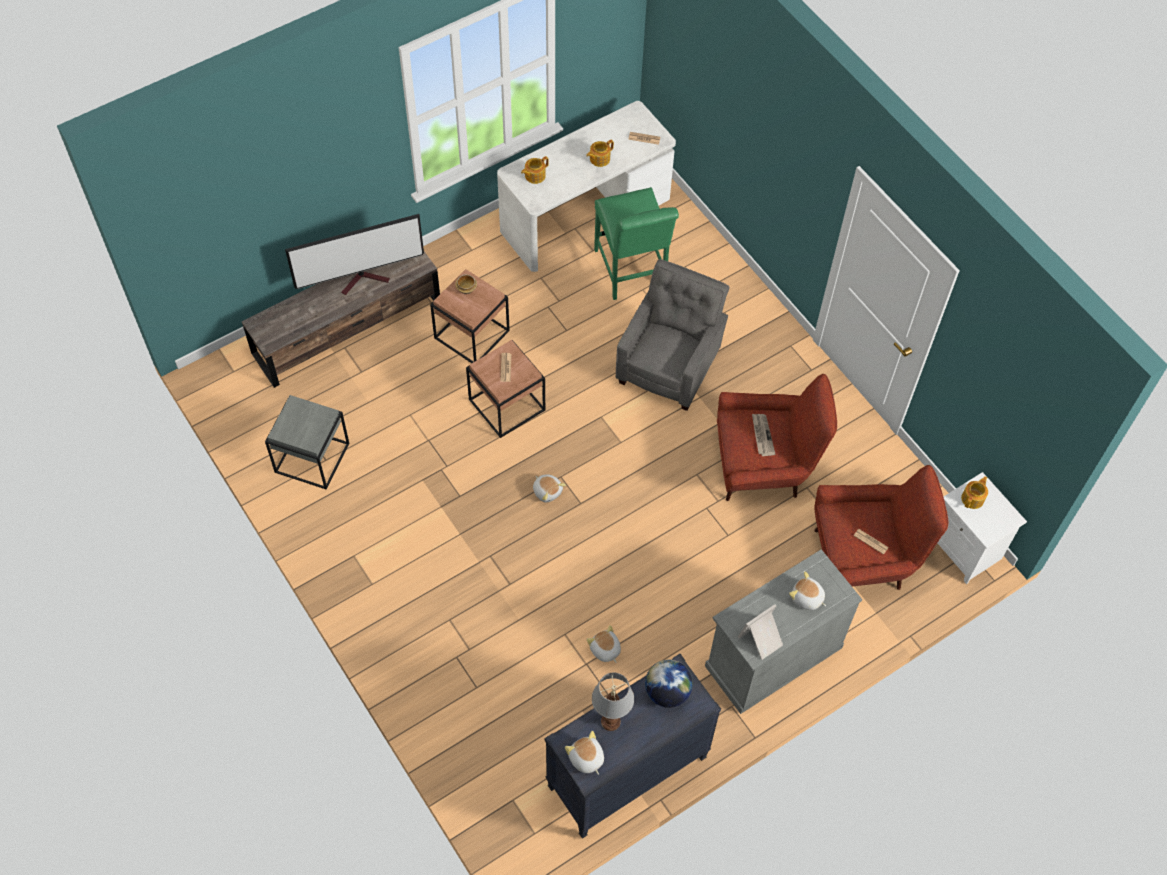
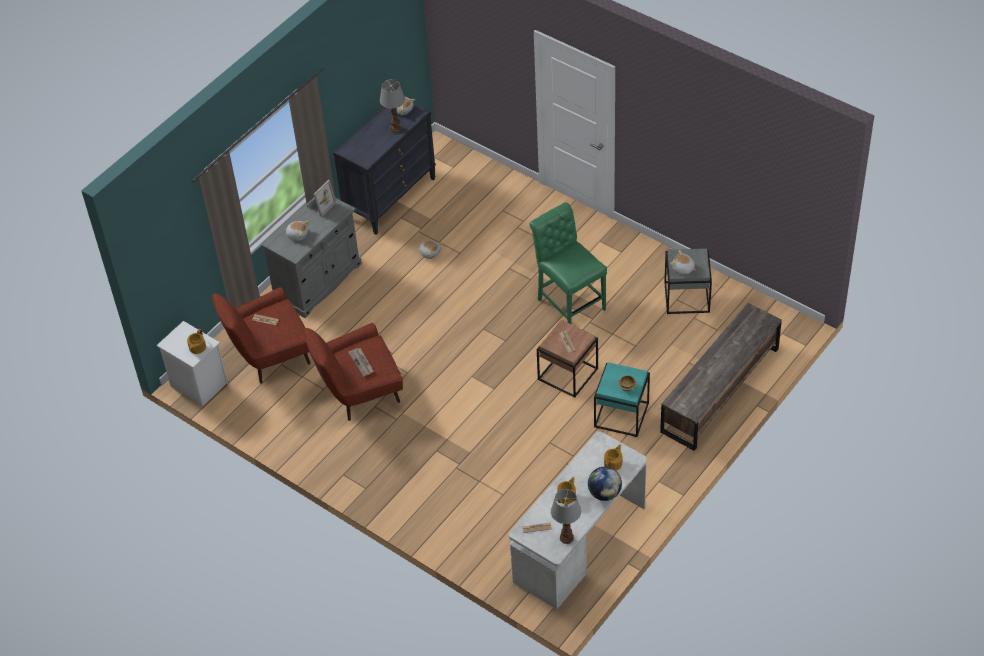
camera: 165 degrees right, 10 degrees down
television [285,214,424,295] -> none
brown side table [430,269,510,363] -> turquoise side table [594,362,650,437]
plush toy [533,474,566,502] -> plush toy moved to [670,250,696,274]
green chair [594,187,679,300] -> green chair moved to [530,202,607,324]
grey armchair [616,259,730,411] -> none
globe [645,660,693,708] -> globe moved to [588,467,622,501]
none -> table lamp [551,489,581,544]

